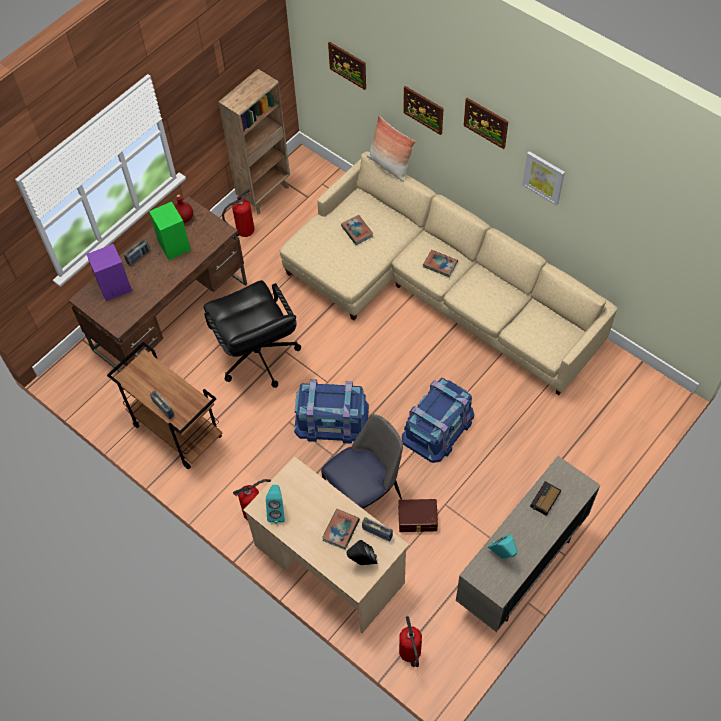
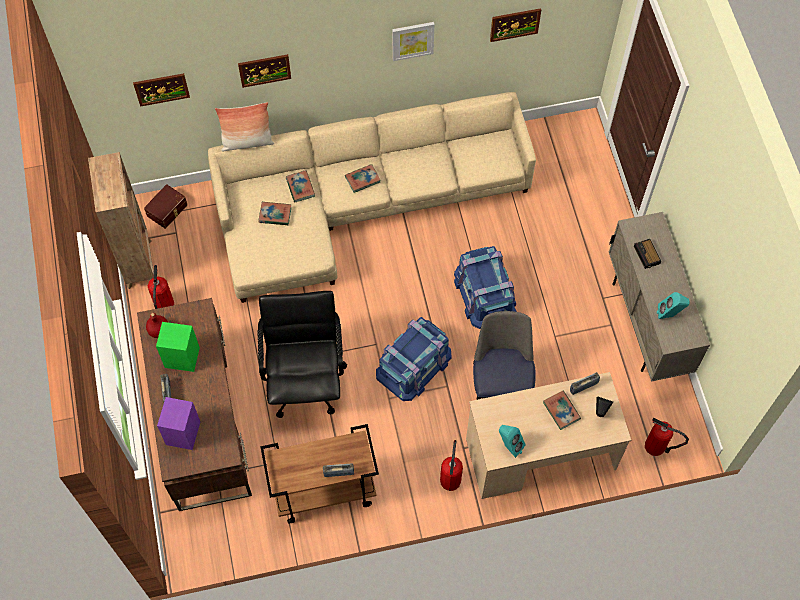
camera: 55 degrees left, 5 degrees up
black office chair [203,280,301,388] -> black office chair turned 105 degrees counterclockwise [257,291,347,418]
brown storage box [398,499,438,532] -> brown storage box moved to [144,184,187,229]
picture [463,98,508,149] -> picture moved to [490,8,541,42]
none -> book [286,170,315,202]

